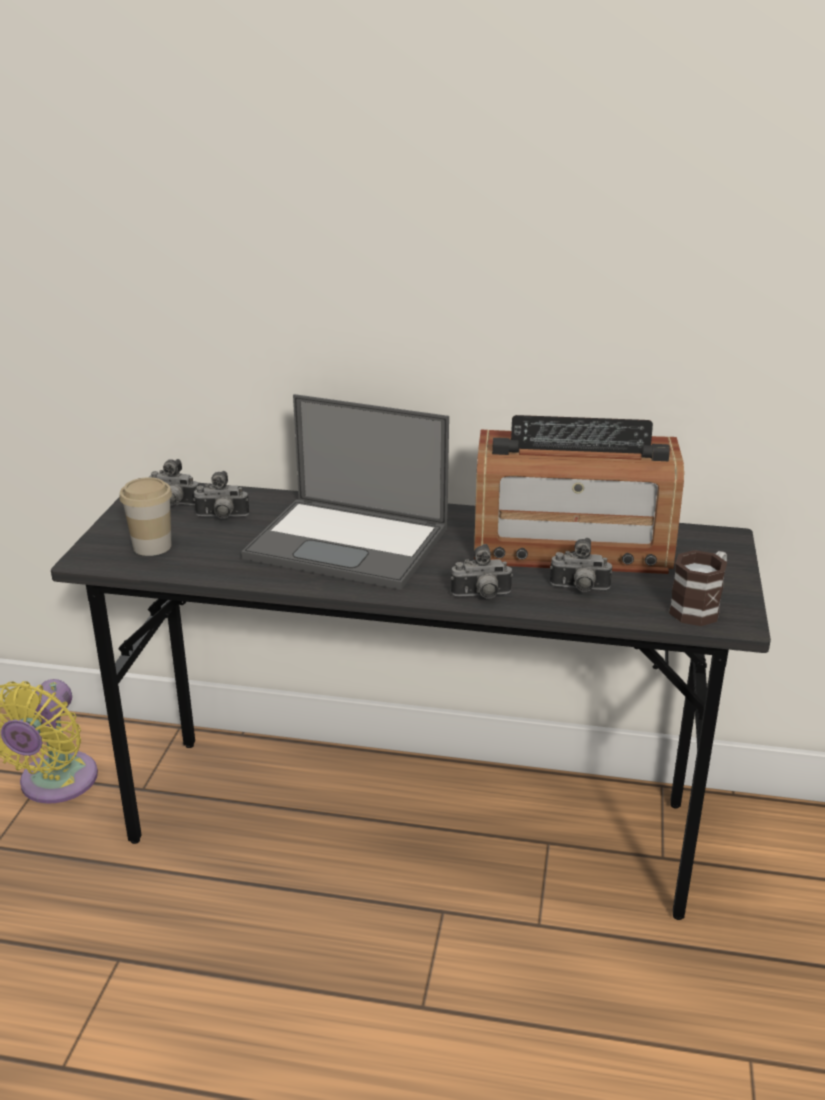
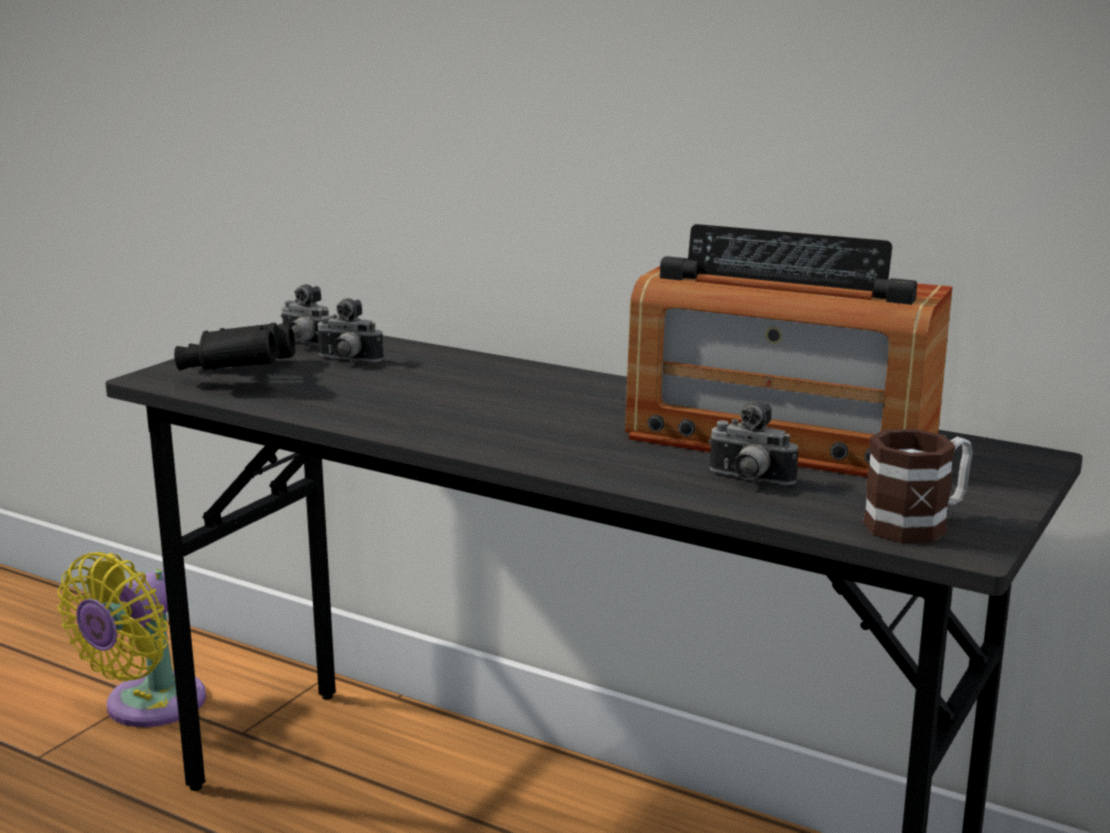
camera: 20 degrees right, 10 degrees down
cup [119,477,172,556] -> black binoculars [174,323,295,371]
laptop [241,394,449,590] -> none
camera [451,544,513,599] -> none

